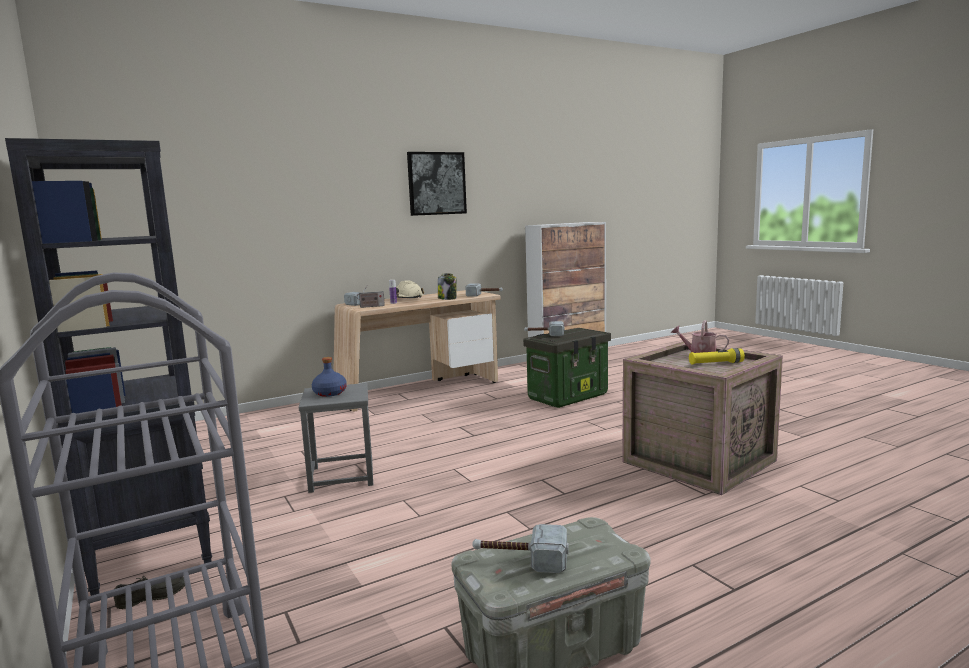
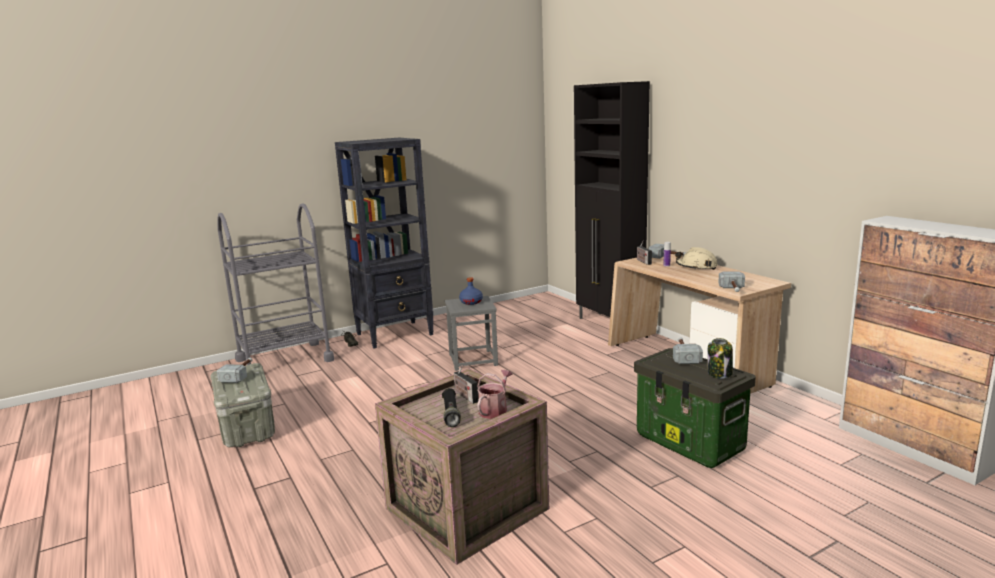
camera: 90 degrees right, 5 degrees up
picture [407,152,467,216] -> none
jar [438,273,457,300] -> jar moved to [708,338,733,379]
yellow flashlight [689,348,745,364] -> black flashlight [442,388,461,427]
none -> radio [454,365,478,404]
none -> black cabinet [574,81,650,319]

